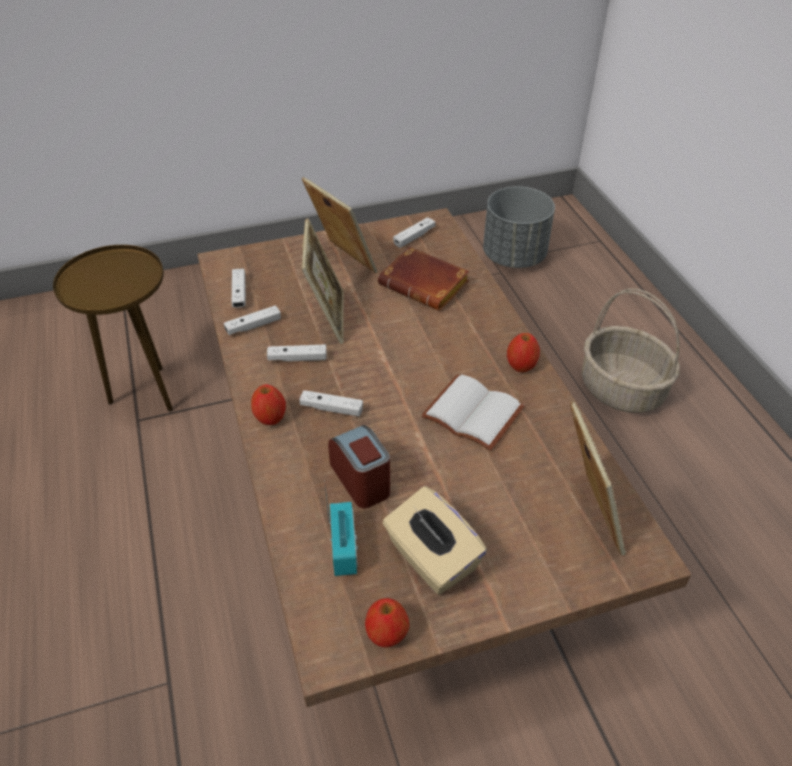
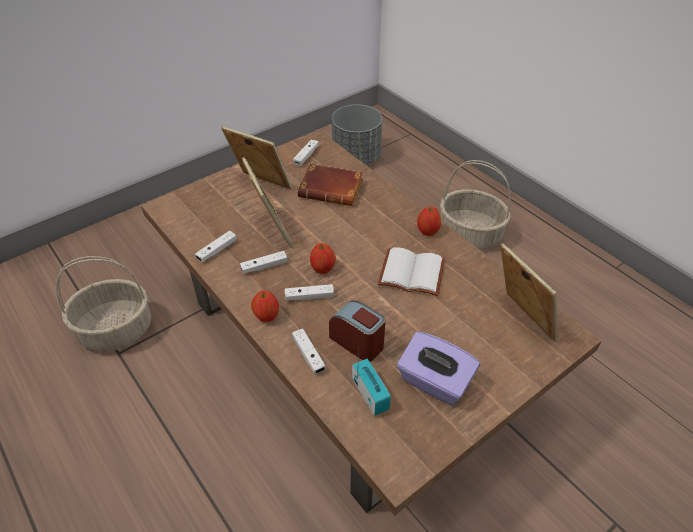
camera: 20 degrees left, 0 degrees up
brown side table [53,245,173,411] -> basket [56,256,151,351]
white game controller [232,268,246,308] -> white game controller moved to [292,329,326,374]
apple [365,598,410,648] -> apple moved to [310,243,336,274]
beige tissue box [383,486,487,594] -> purple tissue box [397,331,480,405]

